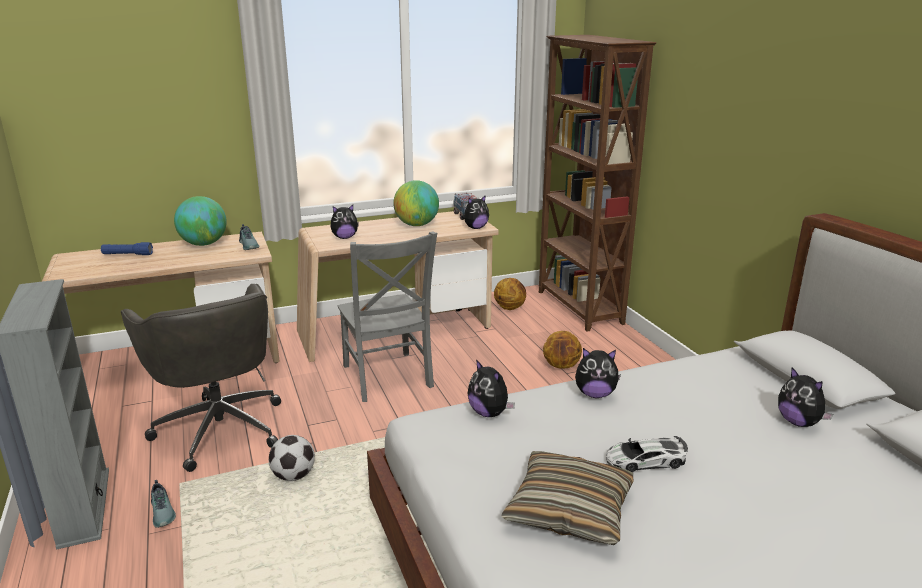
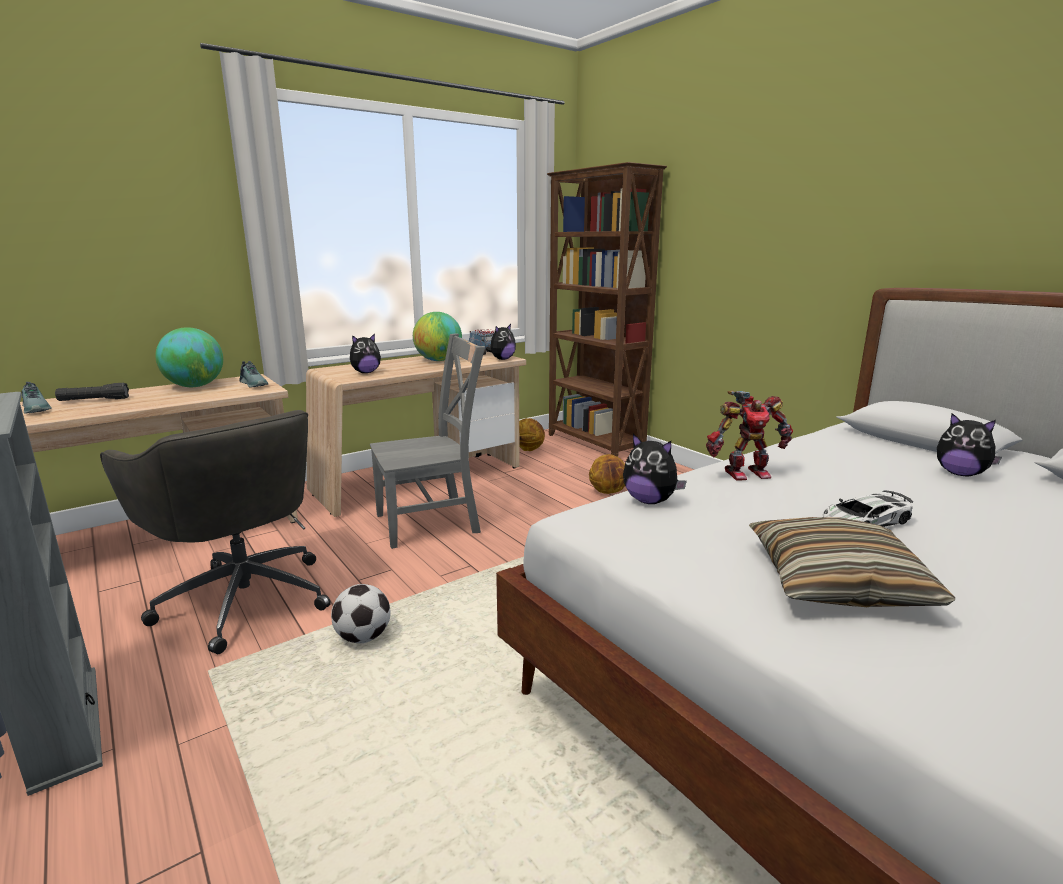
camera: 15 degrees left, 5 degrees down
blue flashlight [101,242,153,255] -> black flashlight [55,383,129,401]
shoe [151,480,176,528] -> shoe moved to [22,382,52,414]
grey chair [337,231,437,402] -> grey chair turned 75 degrees counterclockwise [370,333,485,549]
plush toy [575,348,621,398] -> toy robot [706,391,793,481]

